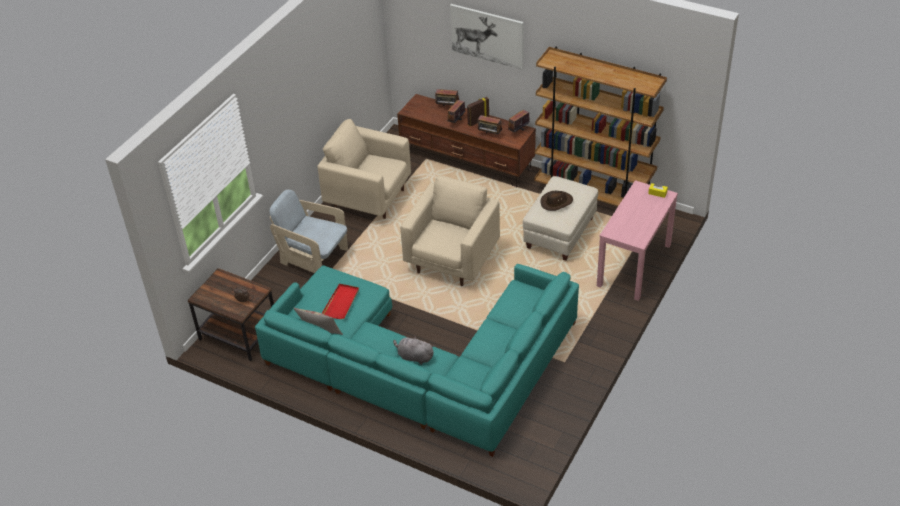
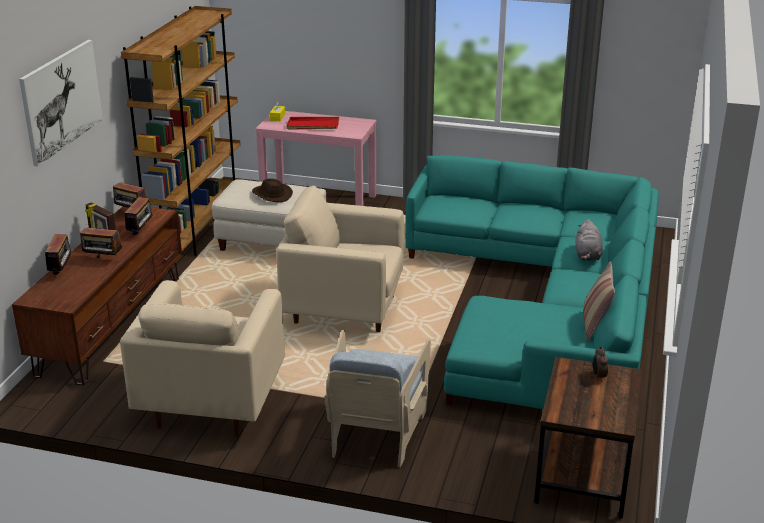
camera: 105 degrees left, 15 degrees down
red tray [322,284,359,319] -> red tray moved to [286,117,339,130]

